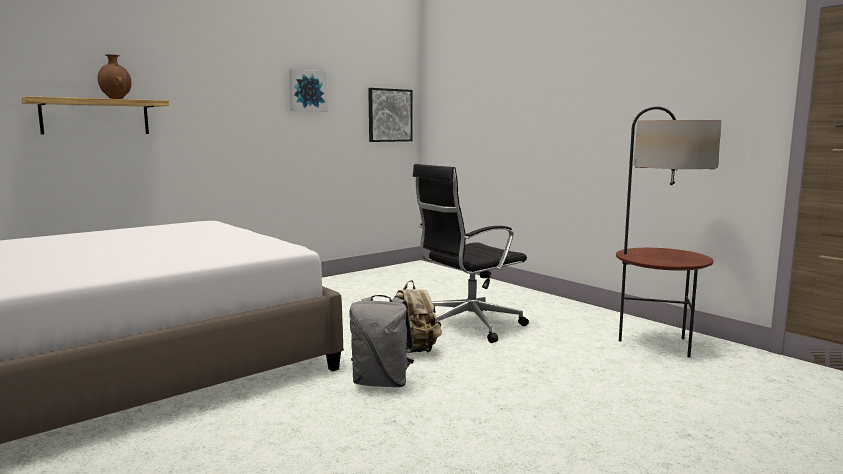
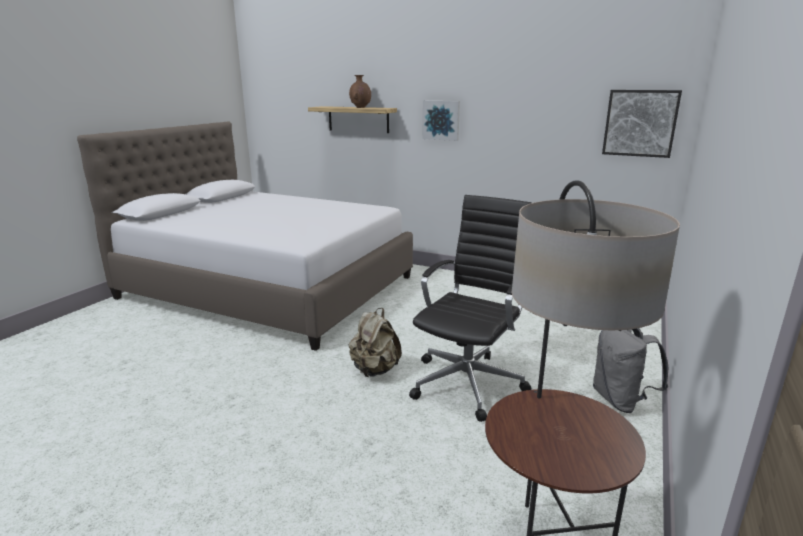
camera: 65 degrees right, 10 degrees up
picture [289,69,328,112] -> picture moved to [422,101,460,141]
grey backpack [349,295,414,387] -> grey backpack moved to [593,328,668,413]
black office chair [413,164,529,343] -> black office chair turned 90 degrees clockwise [409,195,532,422]

